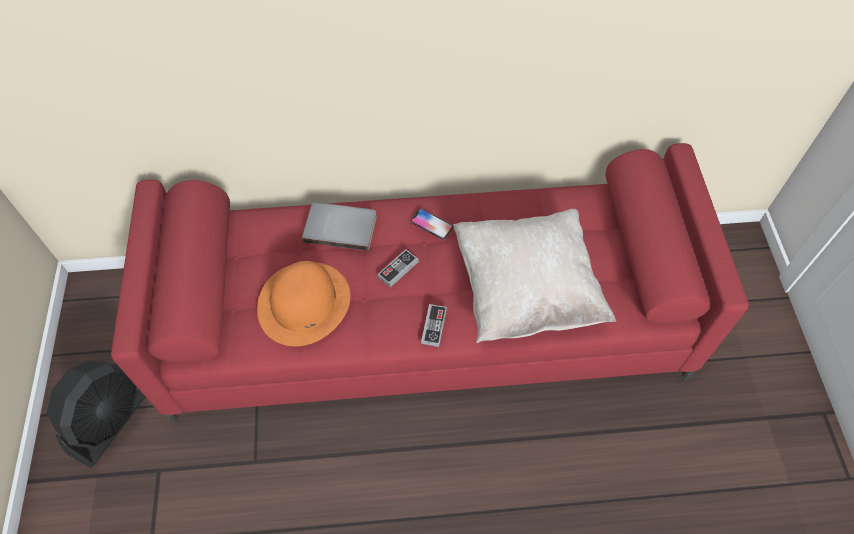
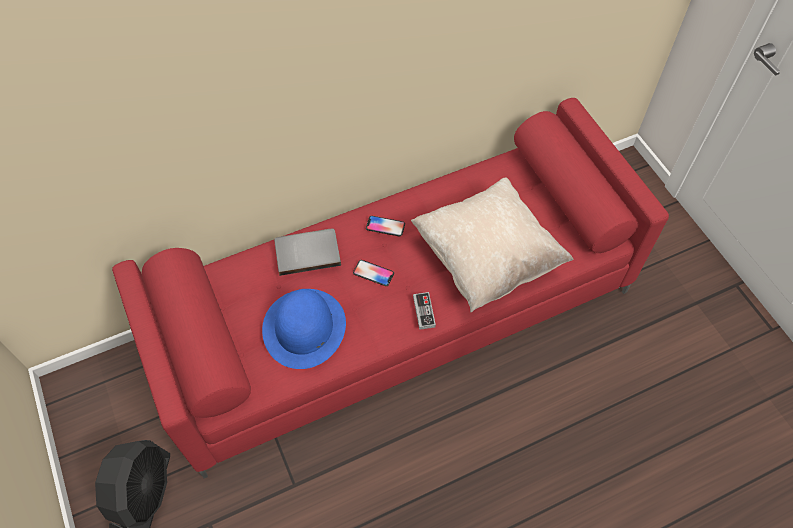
camera: 20 degrees left, 0 degrees up
orange hat [257,261,350,346] -> blue hat [262,289,346,369]
game controller [378,249,419,287] -> phone [353,260,394,286]

